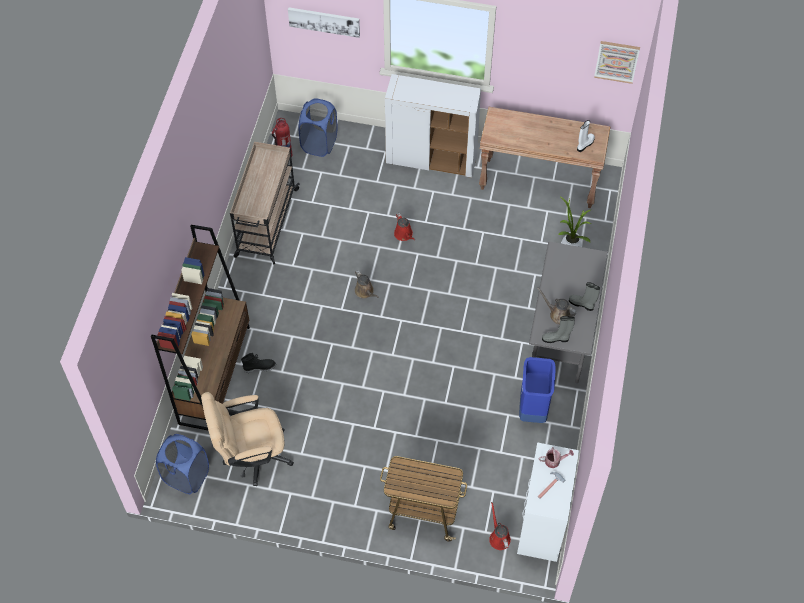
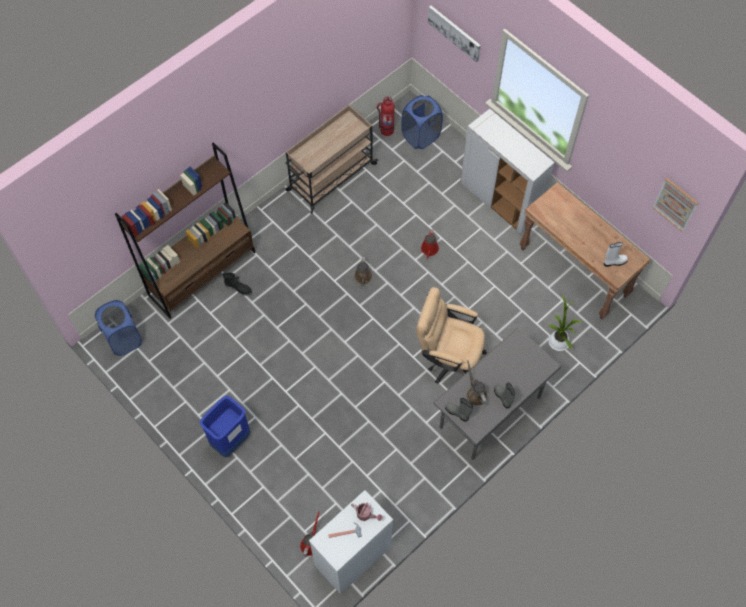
camera: 35 degrees right, 5 degrees up
beige office chair [201,392,294,486] -> beige office chair moved to [416,287,487,384]
cart [380,456,467,542] -> none
blue trash can [519,357,556,423] -> blue trash can moved to [200,396,250,457]

